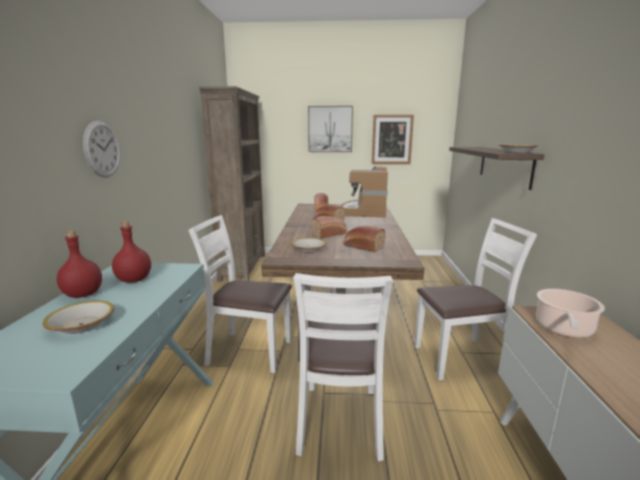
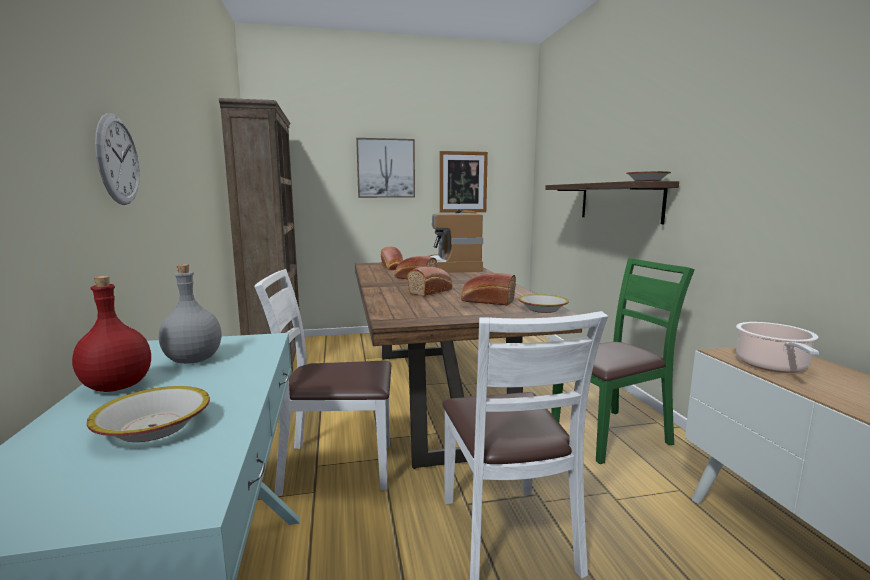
camera: 15 degrees left, 5 degrees down
red bottle [112,221,151,283] -> grey bottle [159,264,222,364]
bowl [291,238,327,253] -> bowl moved to [518,294,569,313]
white chair [414,218,537,381] -> green chair [551,258,695,464]

